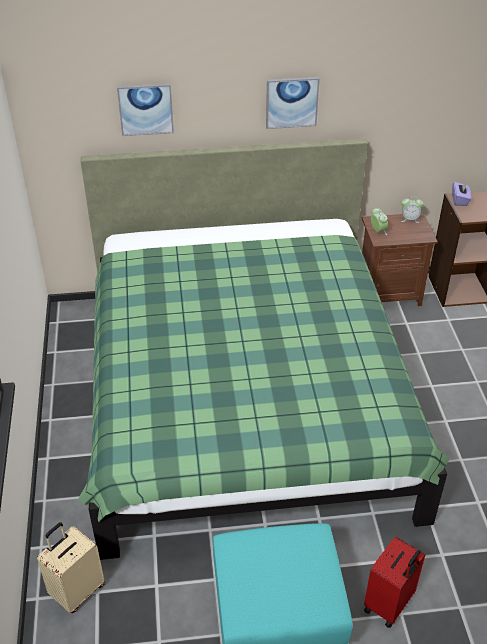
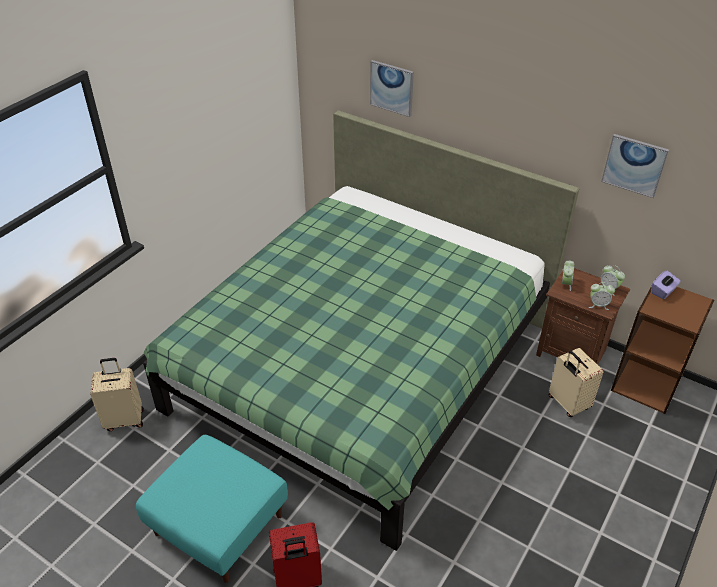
camera: 40 degrees right, 0 degrees up
picture [266,77,320,129] -> picture moved to [601,134,669,198]
none -> beige suitcase [549,348,603,417]
none -> alarm clock [589,282,615,310]

